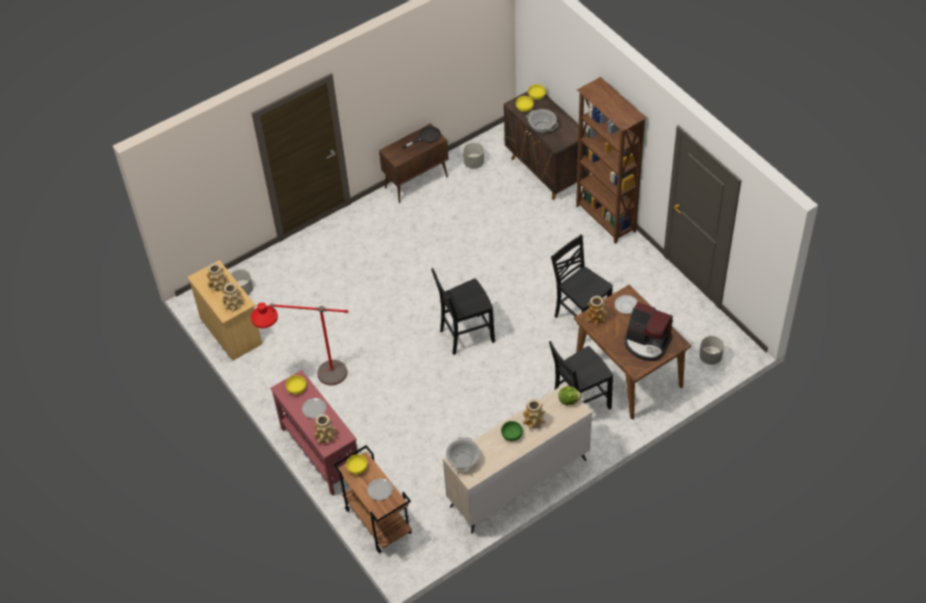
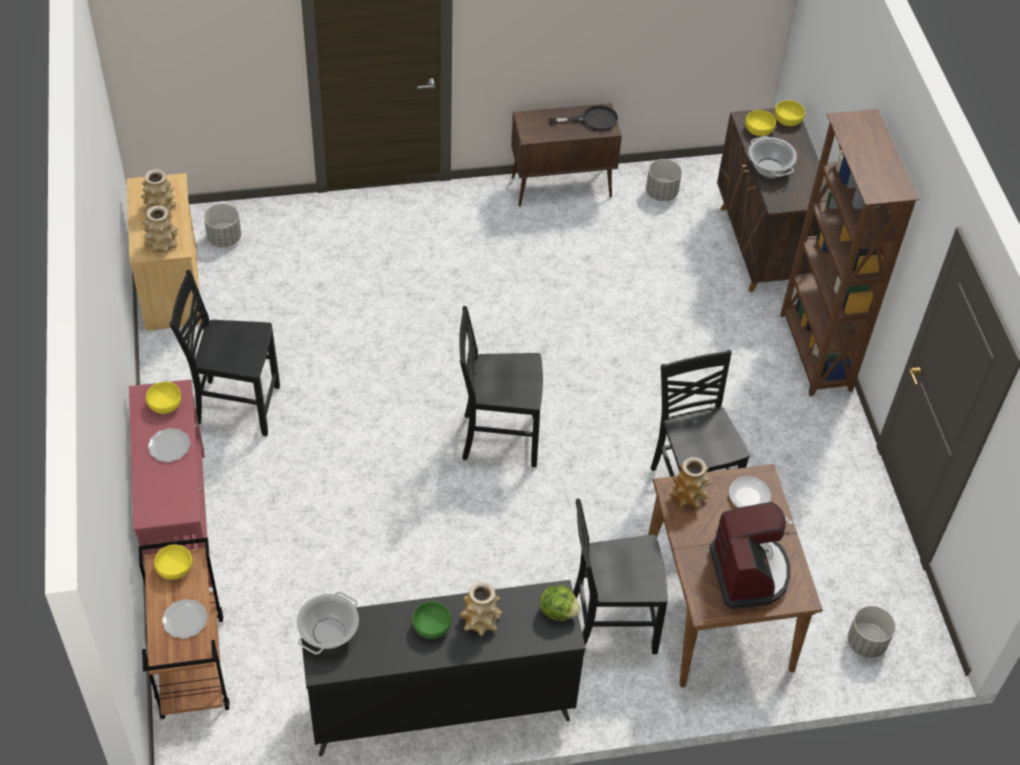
camera: 20 degrees right, 0 degrees up
red floor lamp [251,302,348,386] -> black chair [170,270,280,436]
vase [313,414,336,444] -> none
beige dresser [443,383,592,534] -> black dresser [301,580,586,757]
coffee machine [625,302,673,361] -> coffee machine turned 150 degrees counterclockwise [709,502,791,609]

